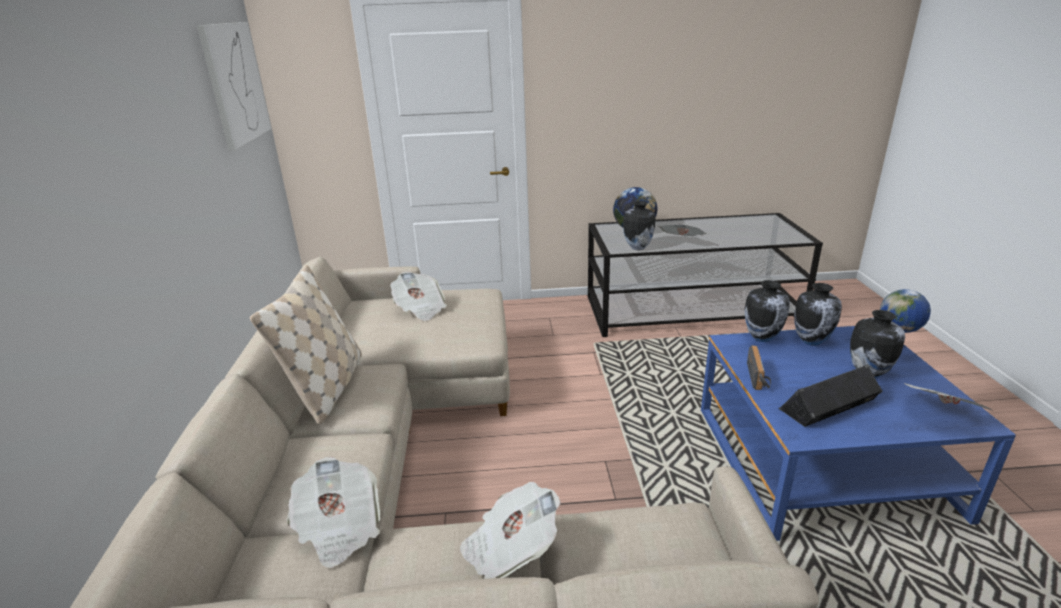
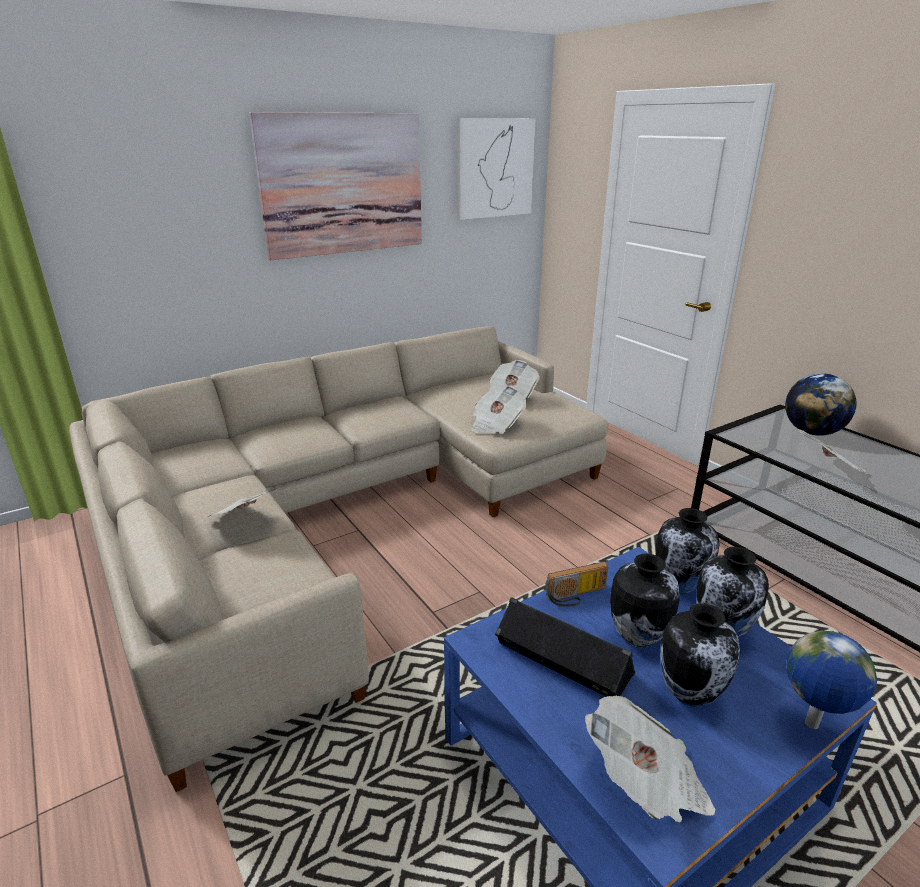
camera: 60 degrees right, 0 degrees up
beige pillow [250,265,362,424] -> none
newspaper [287,457,380,568] -> newspaper moved to [471,386,527,434]
vase [623,201,655,250] -> vase moved to [610,553,680,648]
none -> picture [249,112,422,260]

